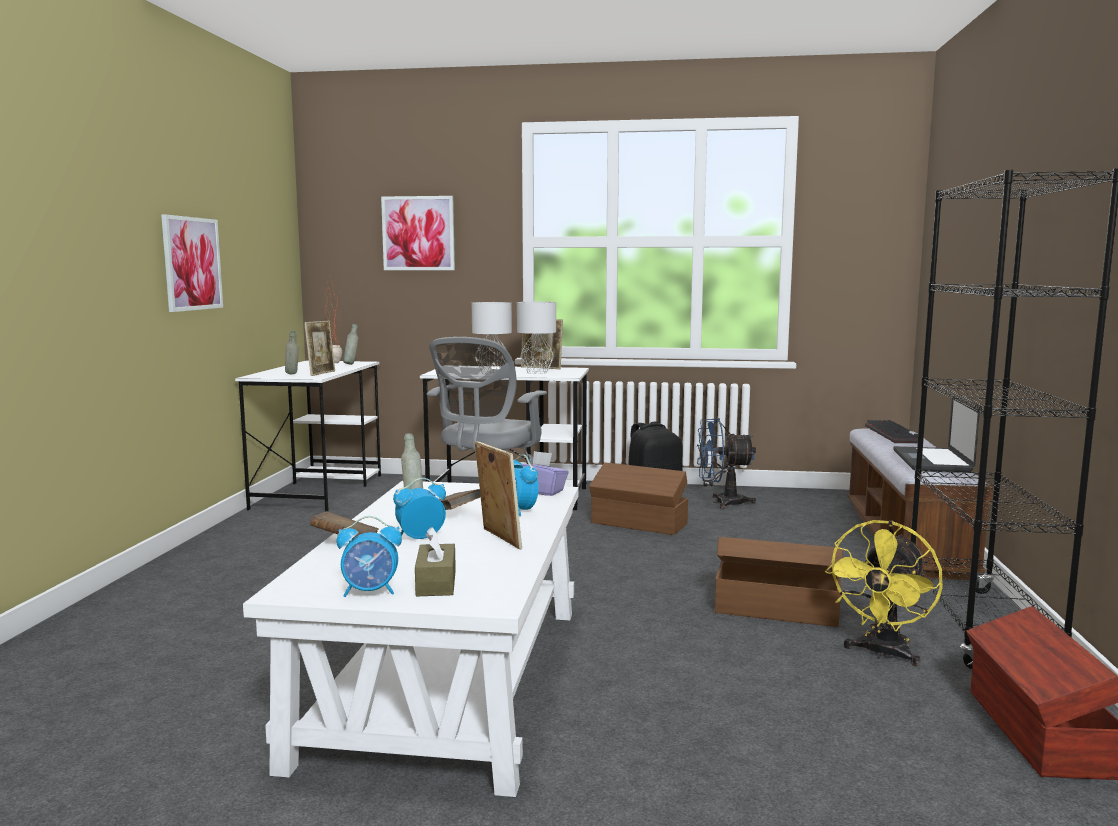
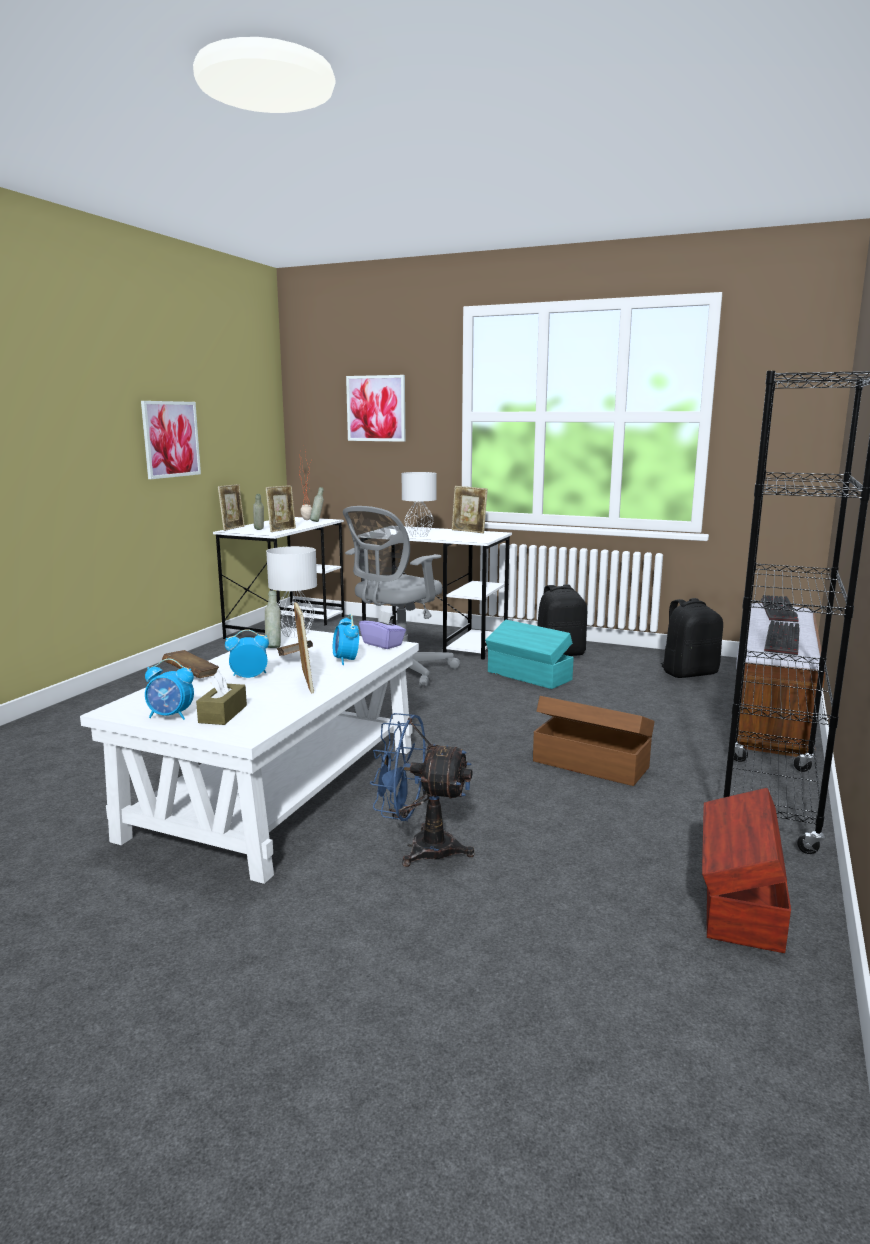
camera: 15 degrees right, 5 degrees up
grey table lamp [517,302,556,374] -> grey table lamp moved to [266,546,317,637]
brown storage box [589,462,688,535] -> turquoise storage box [485,620,574,689]
blue fan [697,418,756,509] -> blue fan moved to [370,713,474,867]
yellow fan [825,520,943,666] -> none
laptop [893,398,980,472] -> keyboard [764,621,800,655]
none -> picture frame [218,484,245,531]
none -> black backpack [661,598,723,678]

